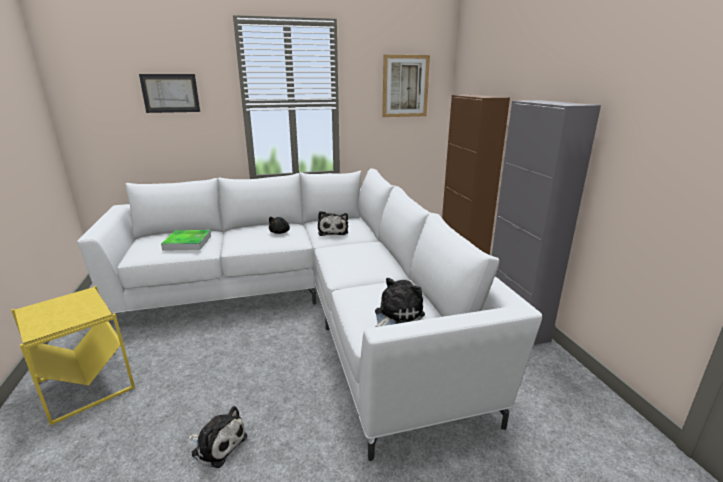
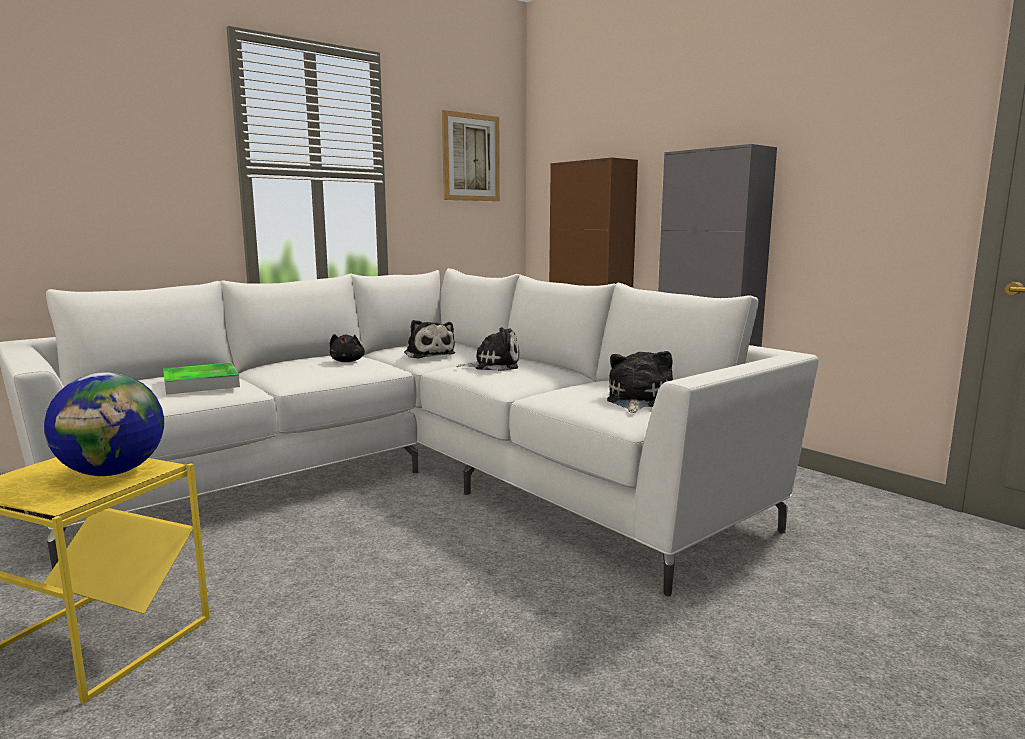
camera: 25 degrees left, 10 degrees down
picture [139,74,200,113] -> none
plush toy [188,406,247,468] -> plush toy moved to [456,327,519,371]
none -> globe [44,372,164,476]

